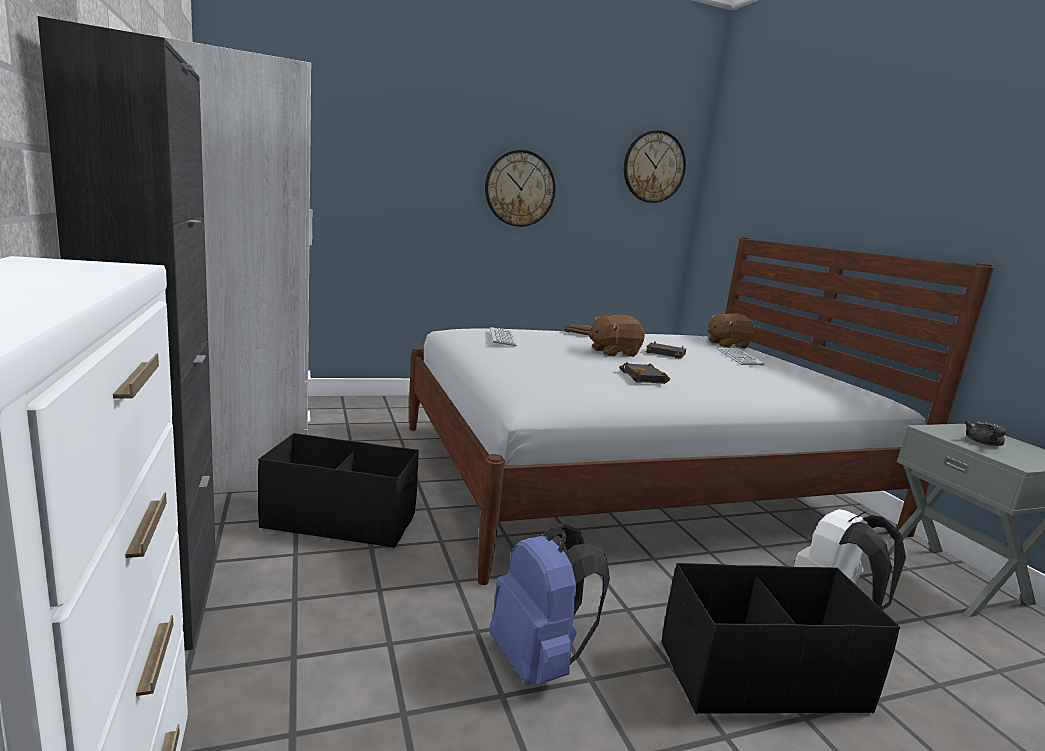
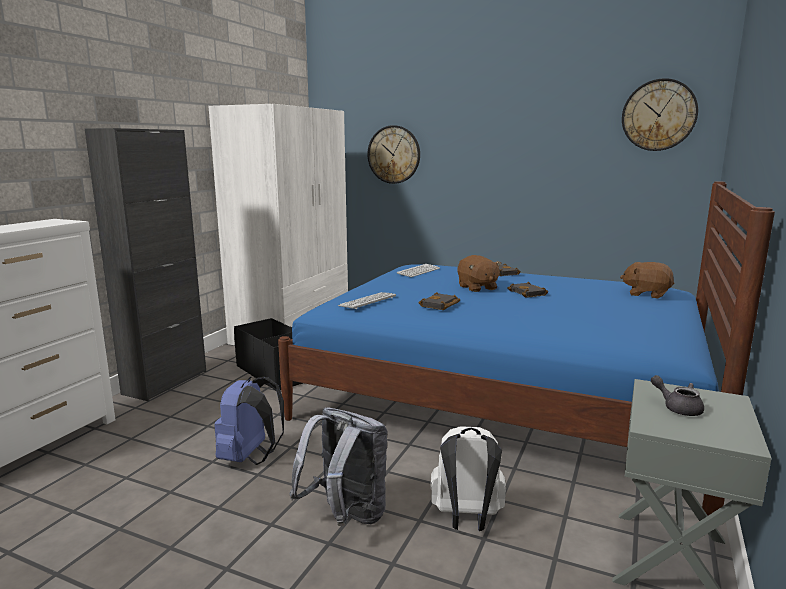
camera: 45 degrees right, 0 degrees up
white bed [409,237,994,585] -> blue bed [278,181,775,515]
wall clock [485,150,556,227] -> wall clock moved to [368,125,420,184]
brown plush toy [589,315,645,357] -> brown plush toy turned 135 degrees counterclockwise [457,255,502,292]
black storage box [662,563,900,714] -> grey backpack [289,407,387,526]
keyboard [718,348,765,366] -> keyboard moved to [338,292,396,309]
grey teapot [965,421,1006,446] -> grey teapot turned 75 degrees clockwise [651,375,704,416]

